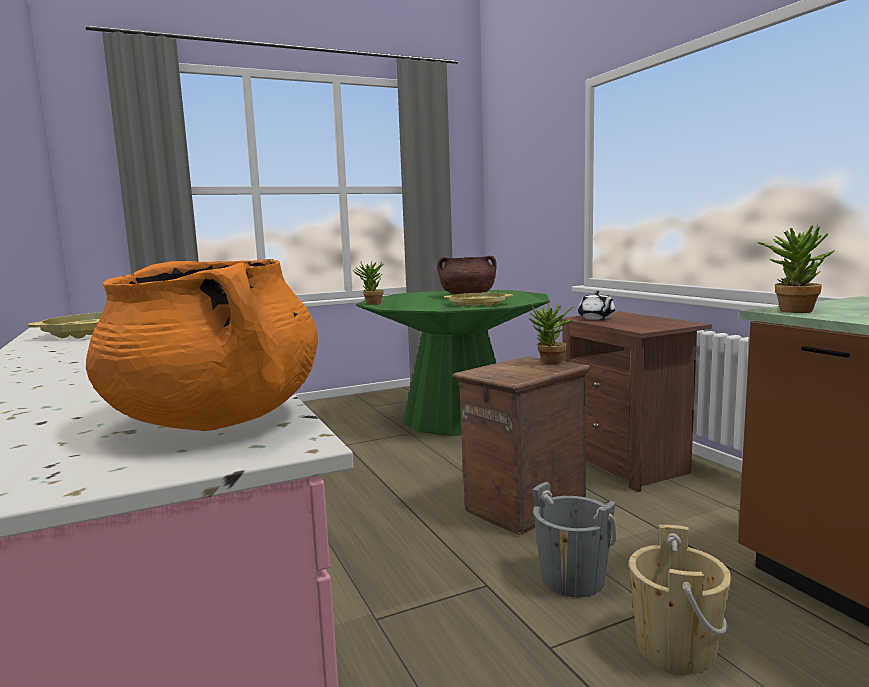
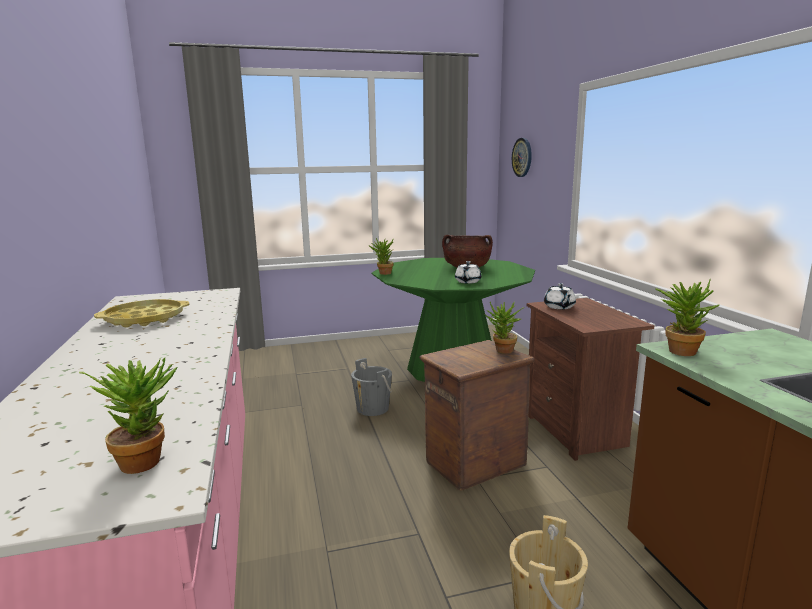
camera: 10 degrees right, 5 degrees up
orange cooking pot [86,259,318,431] -> potted plant [79,358,177,474]
yellow tray [444,293,513,307] -> white teapot [455,261,482,284]
grey bucket [533,482,616,597] -> grey bucket moved to [351,358,392,416]
none -> wall clock [512,138,532,177]

